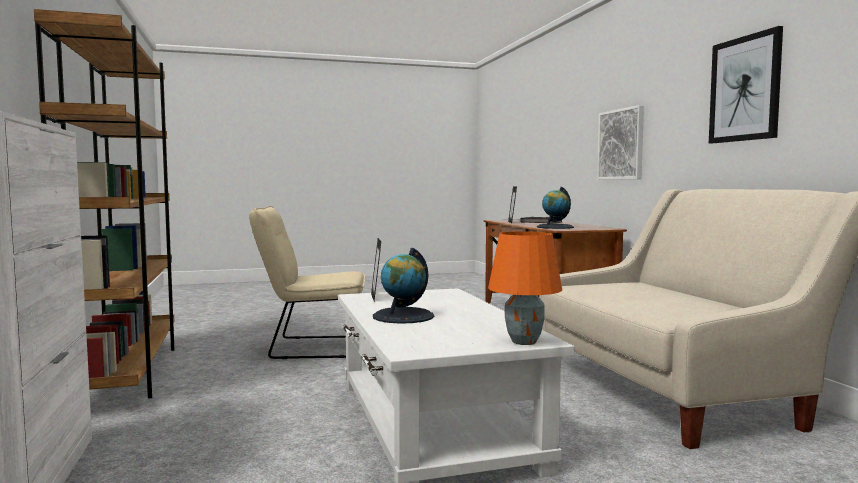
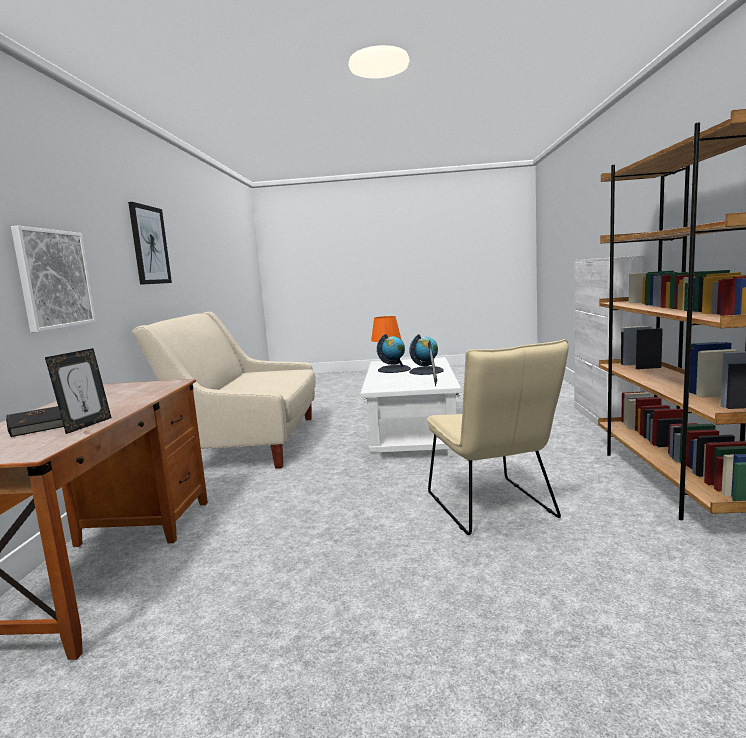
camera: 160 degrees left, 5 degrees up
beige chair [249,206,365,359] -> beige chair turned 60 degrees clockwise [427,339,569,535]
globe [537,187,574,229] -> globe moved to [377,334,411,373]

